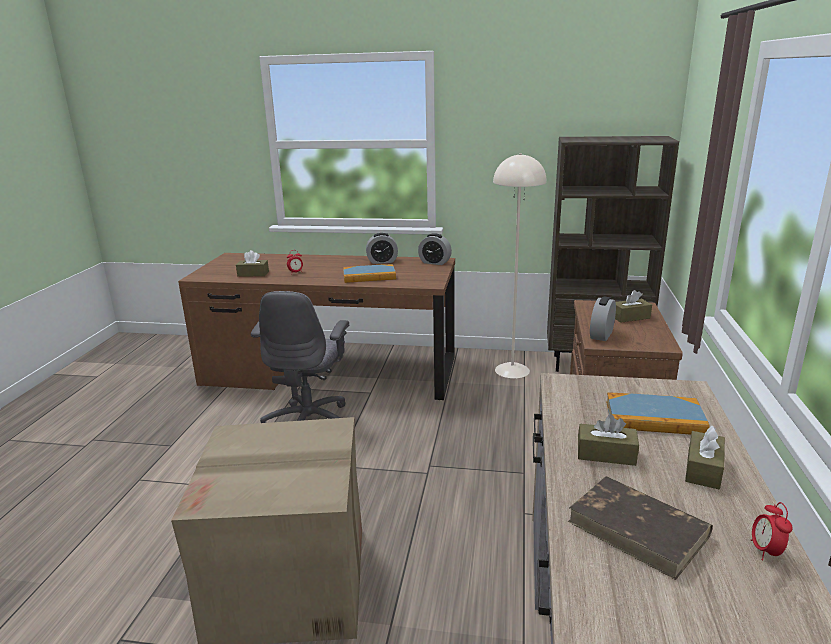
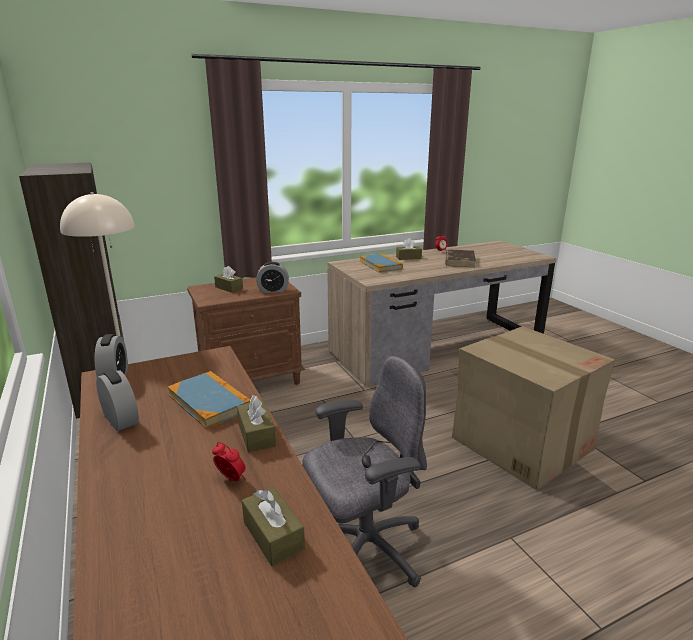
camera: 125 degrees left, 0 degrees up
brown tissue box [578,414,639,466] -> brown tissue box moved to [237,395,276,452]

